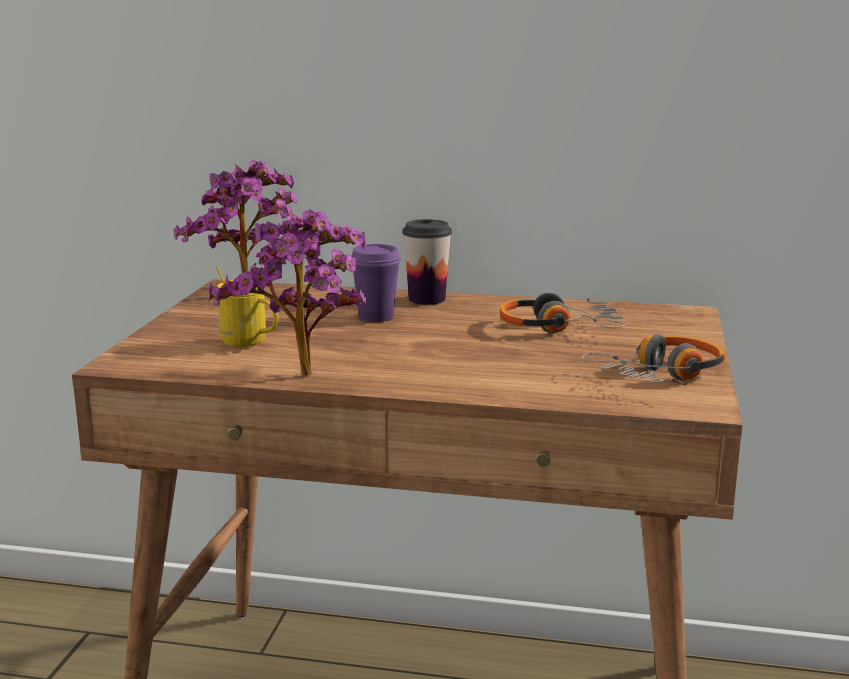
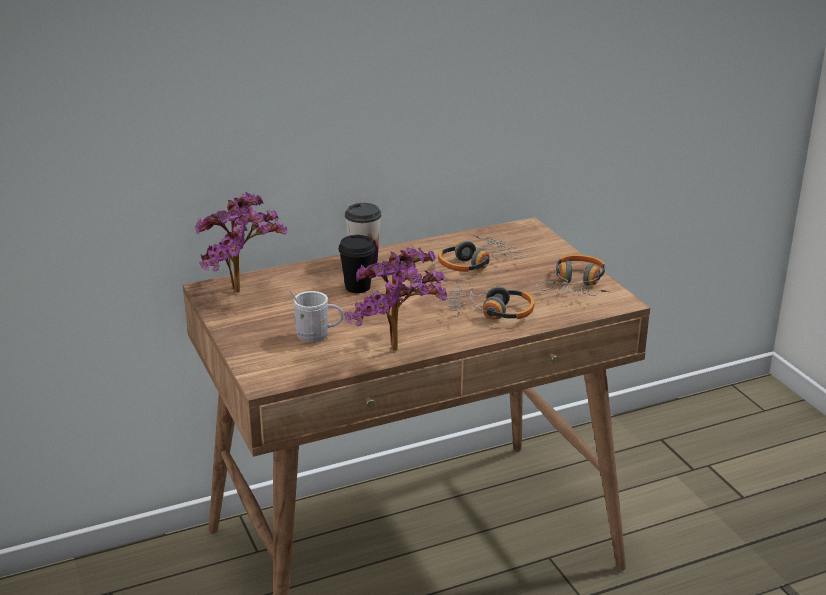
camera: 35 degrees left, 10 degrees up
yellow mug [216,267,278,347] -> white mug [289,290,344,343]
purple cup [352,244,401,322] -> black cup [338,235,375,293]
none -> headphones [447,281,535,320]

